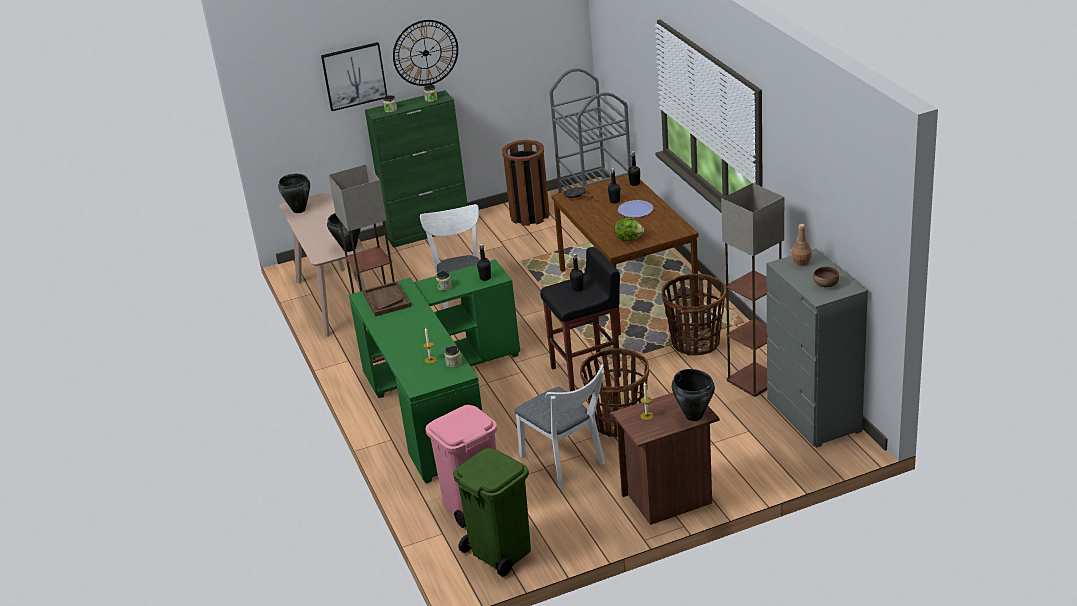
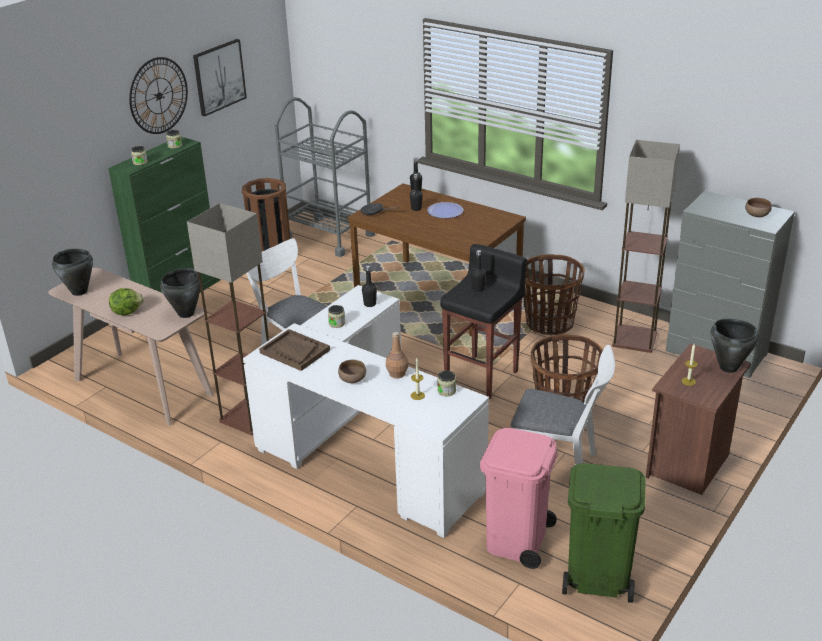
camera: 35 degrees left, 0 degrees up
picture [321,42,387,111] -> picture moved to [193,39,247,116]
green desk [349,259,520,483] -> white desk [243,285,489,538]
lettuce [615,218,644,241] -> lettuce moved to [109,288,144,315]
brown bottle [791,224,812,266] -> brown bottle moved to [386,332,409,379]
none -> brown bowl [338,360,366,383]

